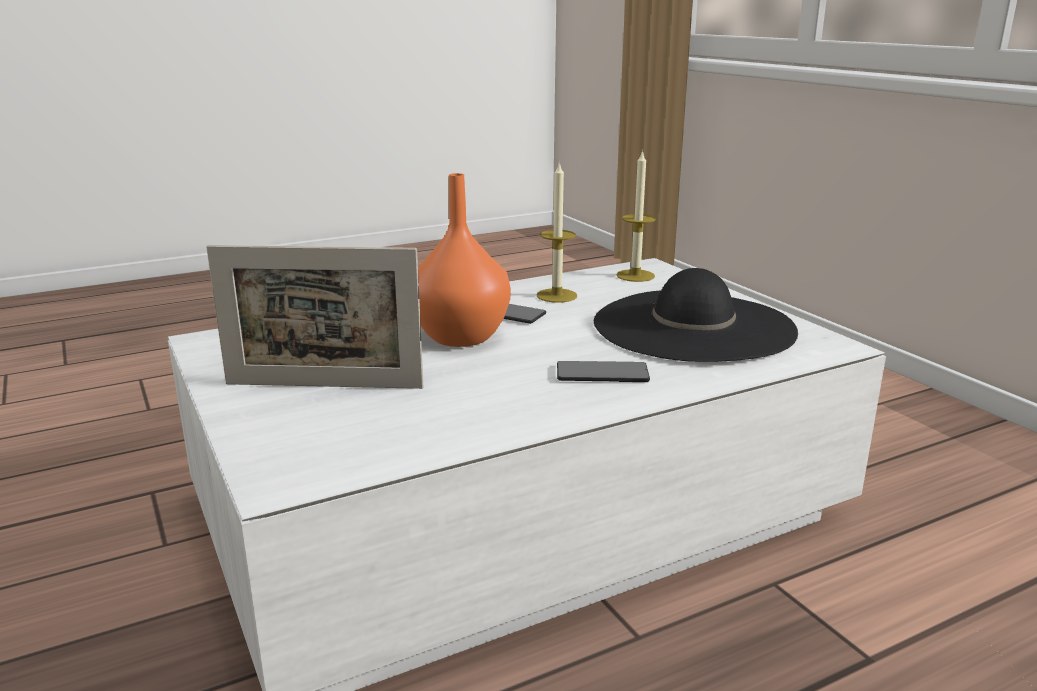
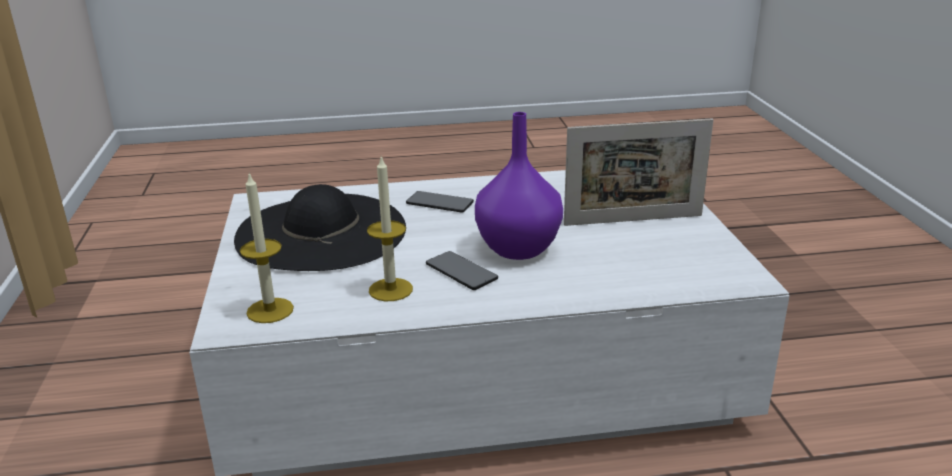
camera: 160 degrees left, 5 degrees up
picture frame [206,245,423,389] -> picture frame turned 150 degrees clockwise [564,119,713,226]
orange vase [418,173,511,347] -> purple vase [475,112,563,260]

